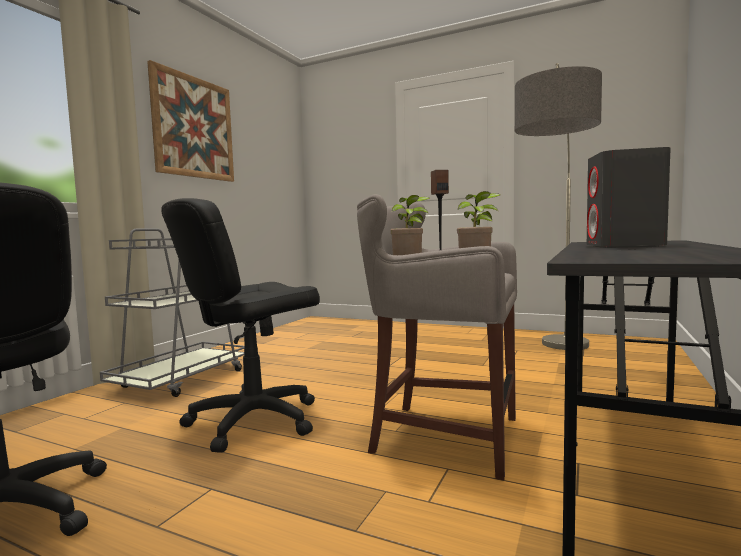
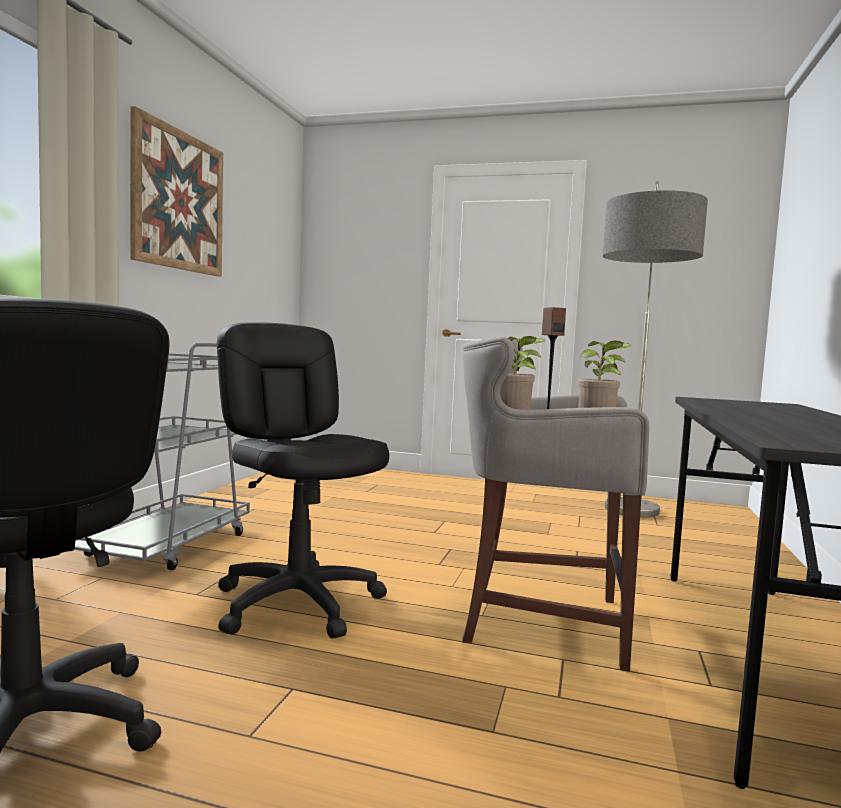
camera: 10 degrees left, 0 degrees up
black office chair [162,198,320,453] -> black office chair turned 105 degrees clockwise [217,322,389,639]
grey speaker [587,147,671,248] -> none

